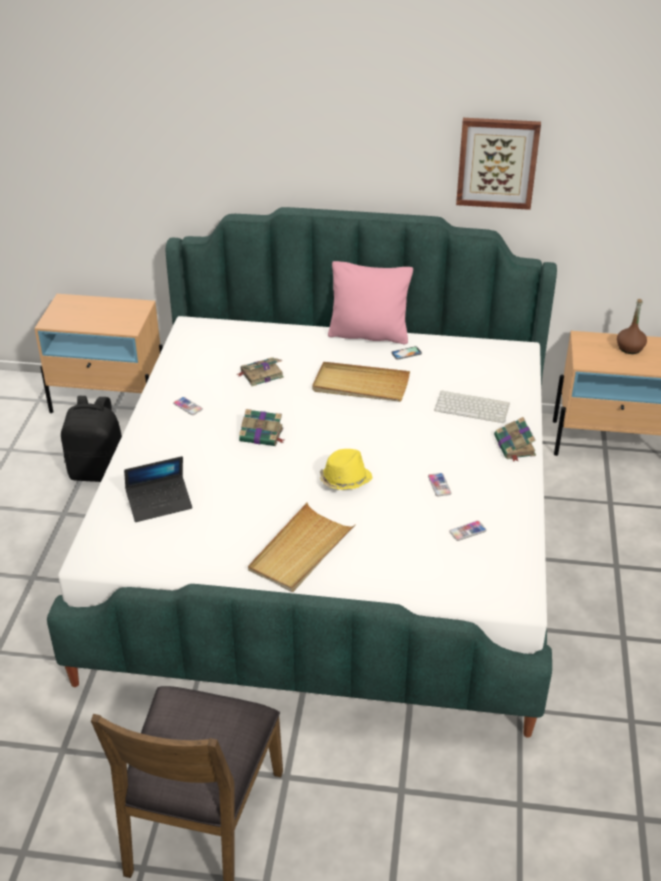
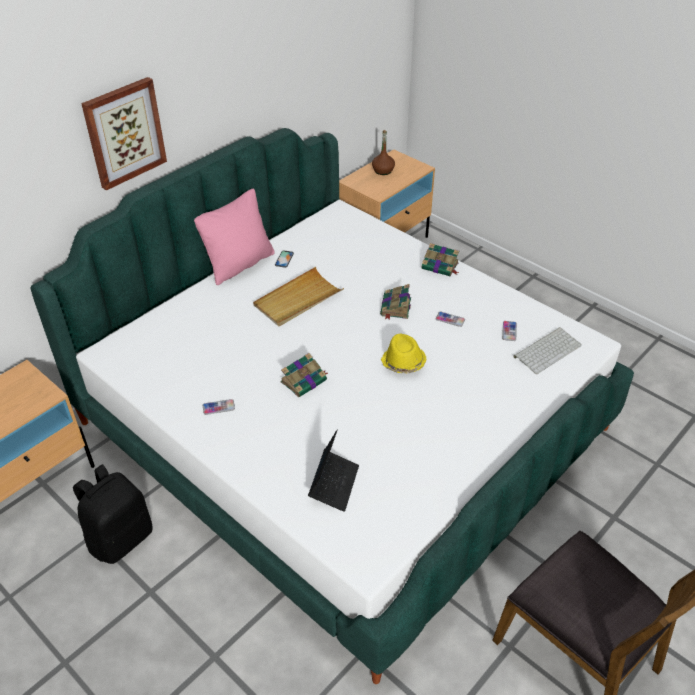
camera: 55 degrees left, 5 degrees up
book [236,357,284,386] -> book moved to [380,284,411,320]
beige tray [248,503,356,592] -> none
keyboard [434,390,510,423] -> keyboard moved to [513,327,582,374]
picture [456,118,541,210] -> picture moved to [81,77,167,190]

